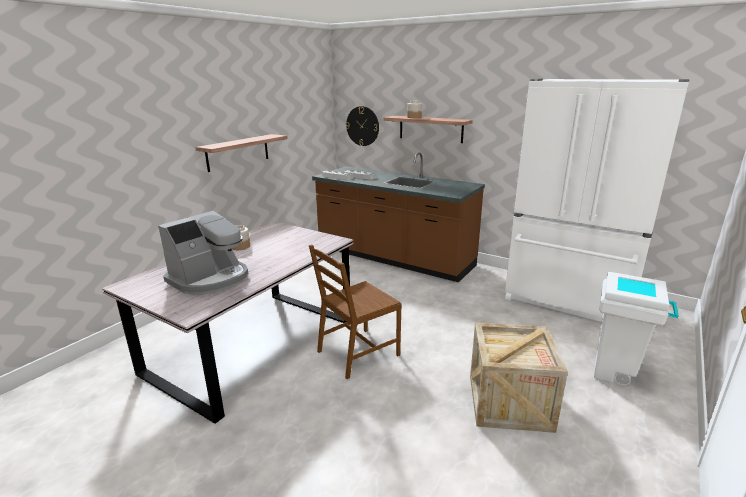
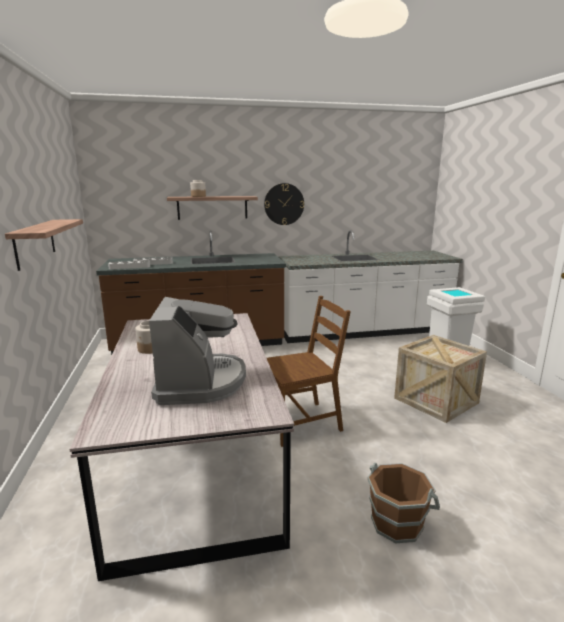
camera: 45 degrees left, 5 degrees down
brown chair [309,244,401,379] -> brown chair turned 120 degrees counterclockwise [267,296,351,447]
wall clock [346,106,379,146] -> wall clock moved to [264,183,304,225]
white fridge [505,79,689,322] -> white counter [278,230,463,343]
none -> brown bucket [368,463,440,543]

